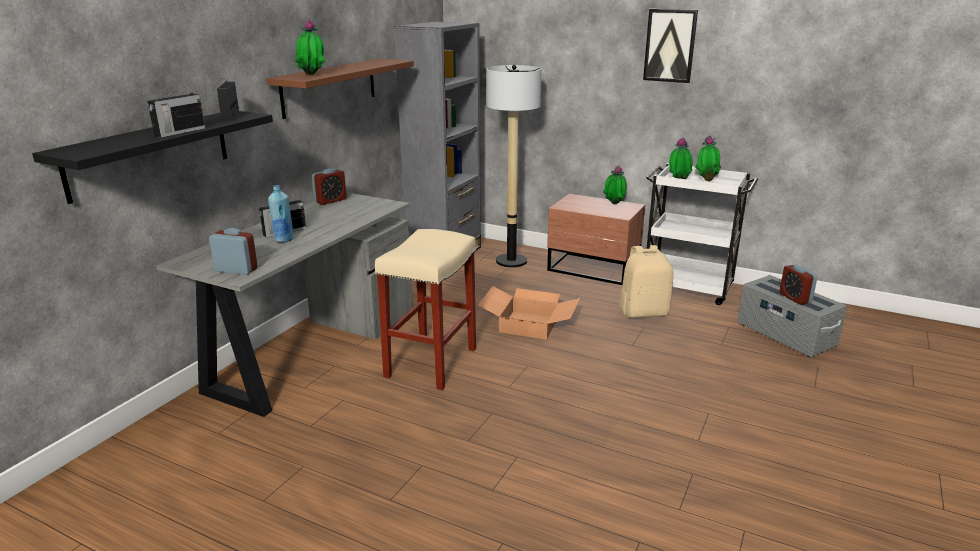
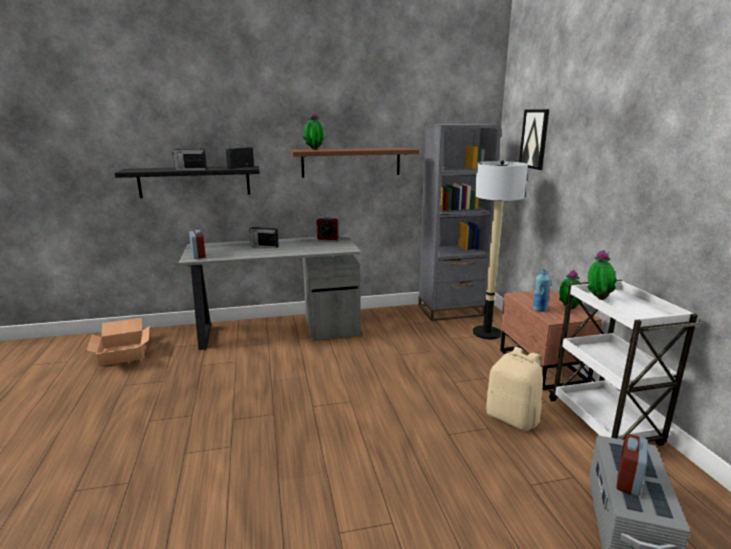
camera: 50 degrees right, 5 degrees down
blue bottle [268,185,294,242] -> blue bottle moved to [533,269,551,312]
beige stool [375,229,476,390] -> none
cardboard box [478,286,580,340] -> cardboard box moved to [87,318,150,366]
picture [643,9,698,83] -> picture moved to [519,109,549,170]
potted plant [695,136,721,181] -> none

